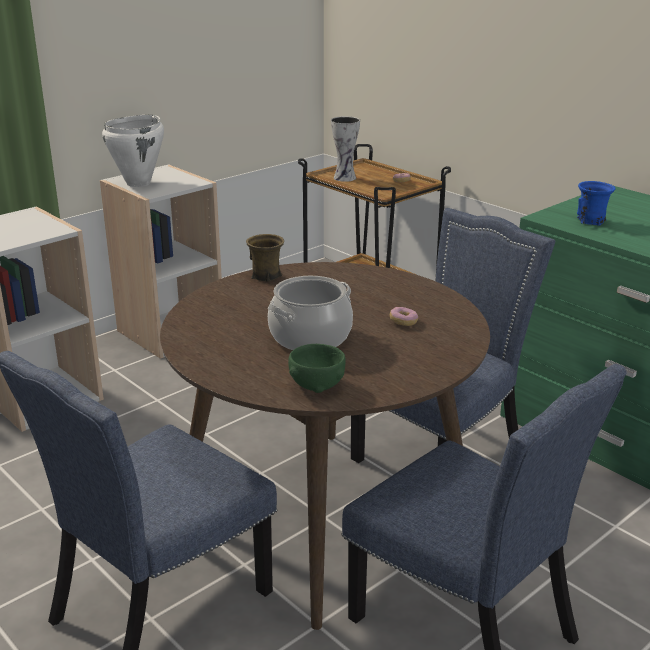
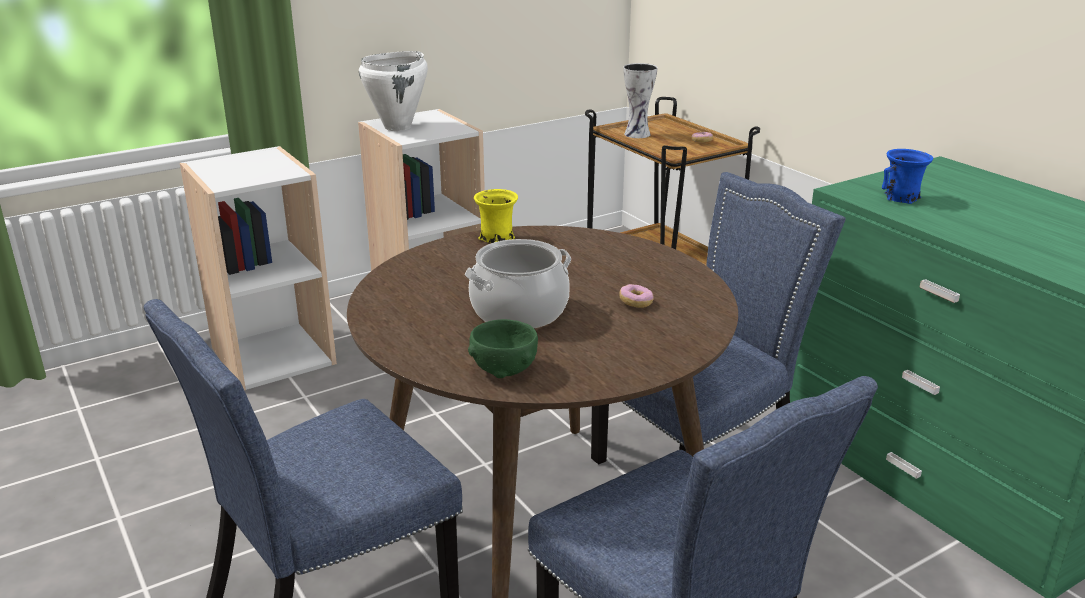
camera: 10 degrees right, 0 degrees up
brown mug [246,234,284,282] -> yellow mug [474,189,518,243]

